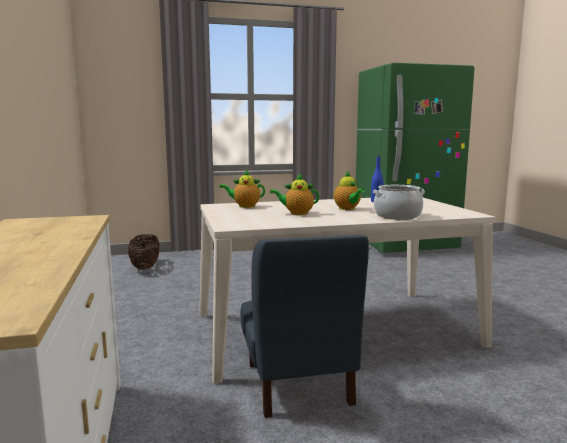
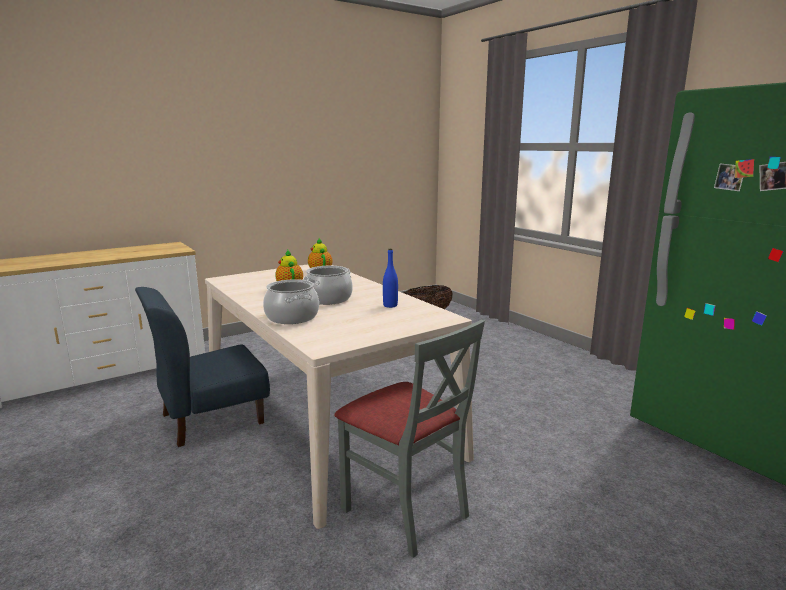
camera: 70 degrees right, 5 degrees up
teapot [334,171,365,210] -> cooking pot [303,266,353,305]
none -> grey chair [334,319,485,558]

